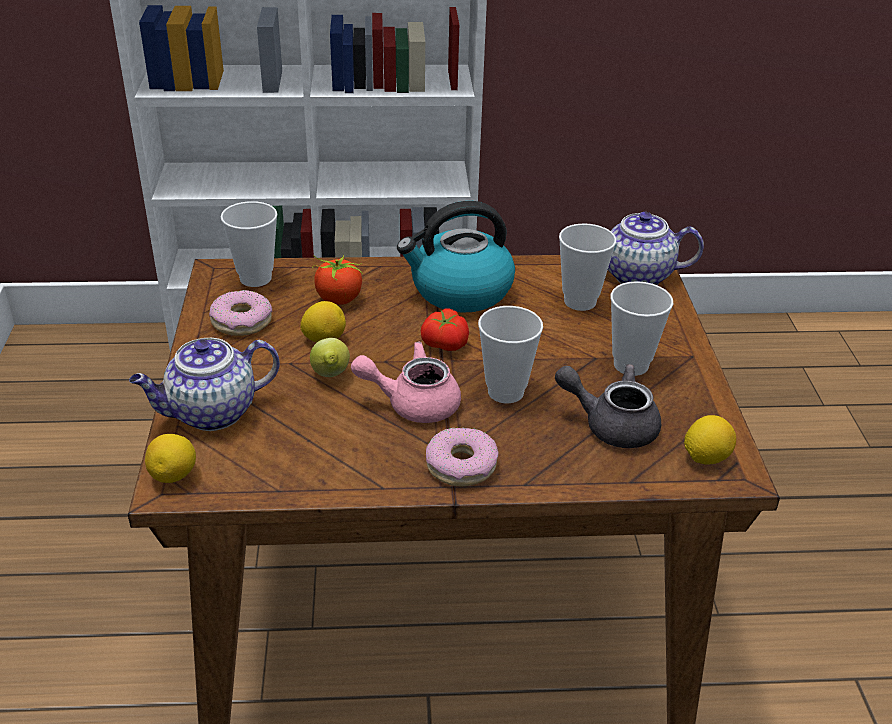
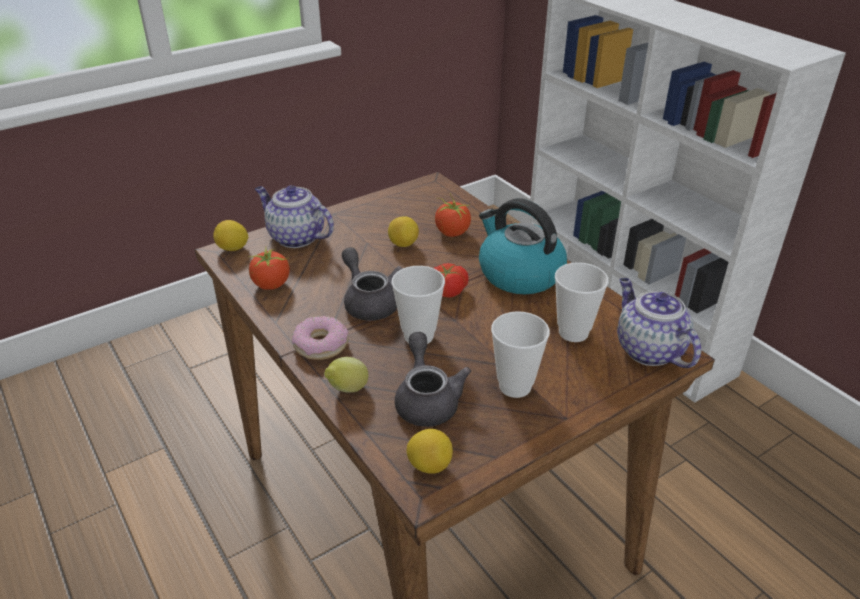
camera: 60 degrees right, 0 degrees up
donut [209,290,272,336] -> none
cup [221,201,277,287] -> none
lemon [310,338,350,377] -> lemon moved to [324,357,368,393]
pink teapot [351,342,461,423] -> grey teapot [342,247,403,321]
none -> tomato [249,249,290,290]

